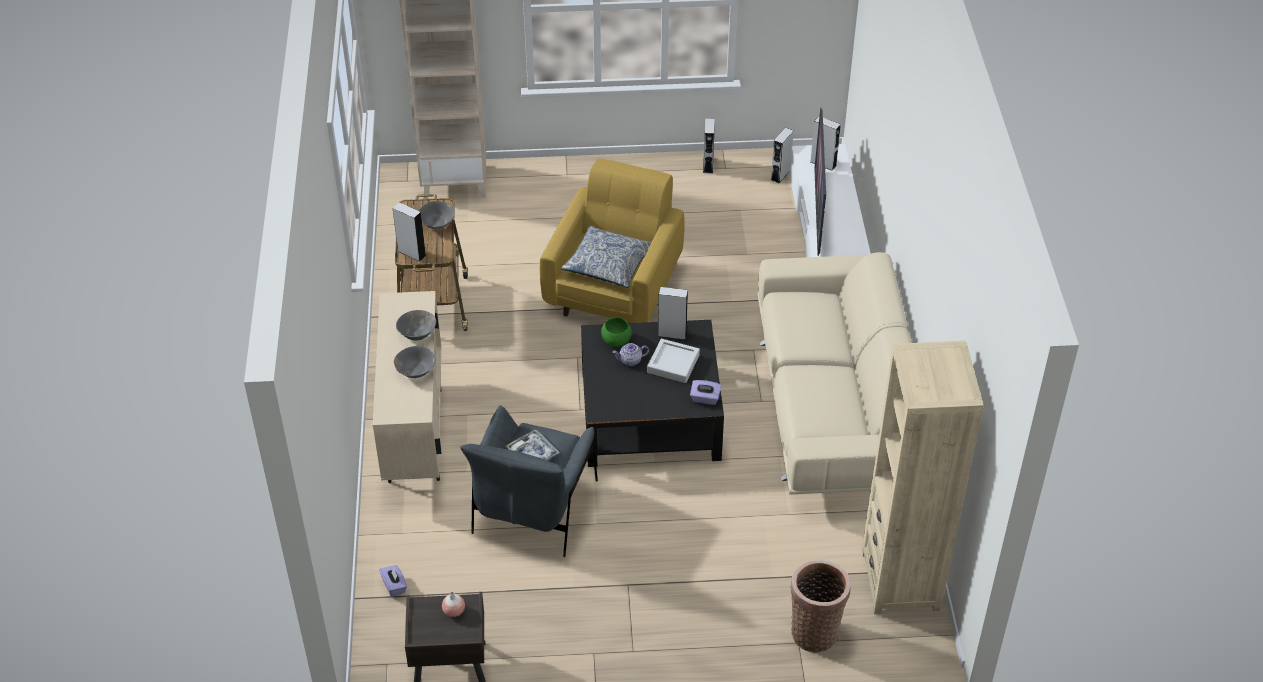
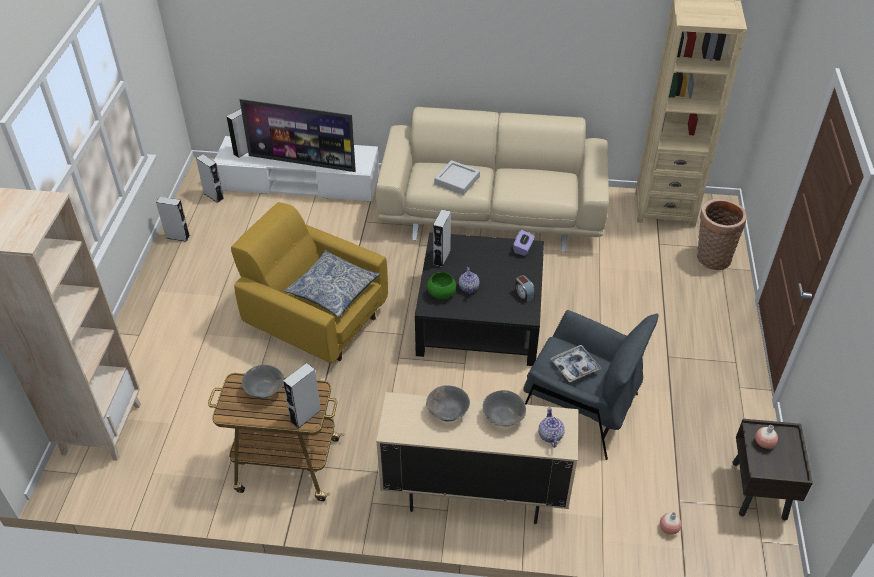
camera: 80 degrees left, 0 degrees up
purple tissue box [380,565,407,597] -> vase [660,512,682,535]
grey tray [647,339,700,383] -> grey tray moved to [434,160,480,195]
none -> alarm clock [515,275,535,303]
none -> teapot [539,407,565,448]

